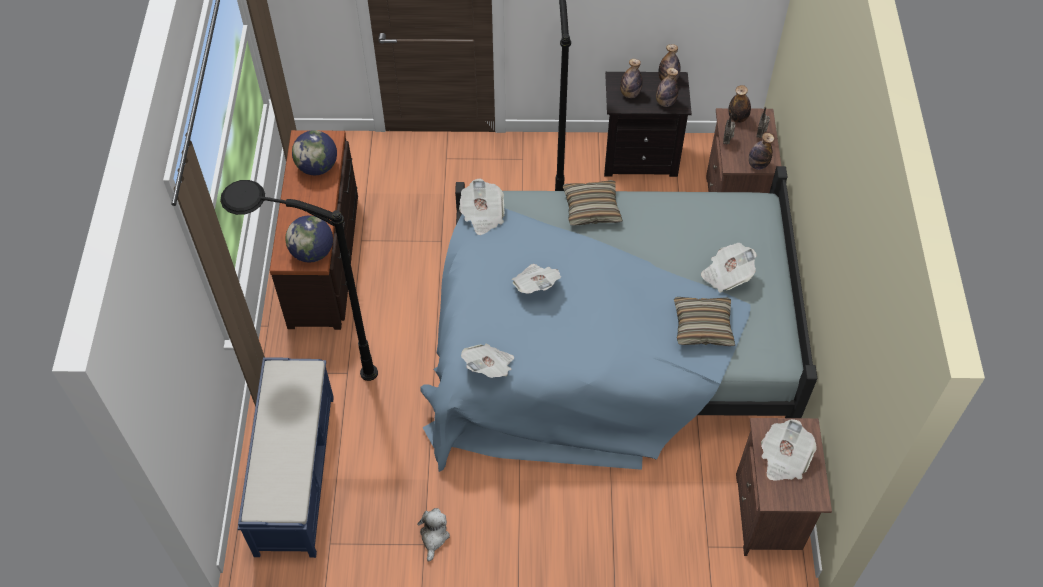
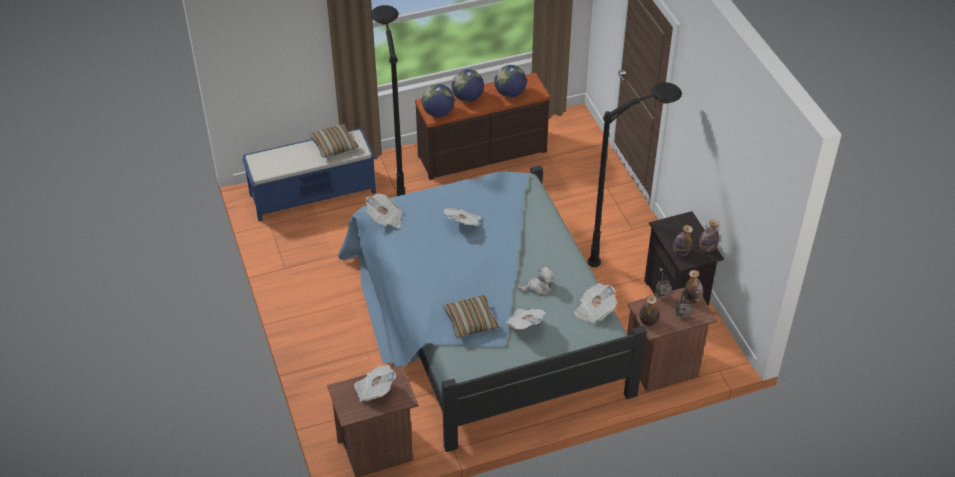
camera: 70 degrees right, 10 degrees down
plush toy [417,508,450,562] -> plush toy moved to [518,266,556,296]
newspaper [459,179,505,235] -> newspaper moved to [574,283,617,324]
pillow [563,180,623,225] -> pillow moved to [310,124,359,158]
bottle [620,59,642,98] -> none
none -> globe [452,69,484,102]

